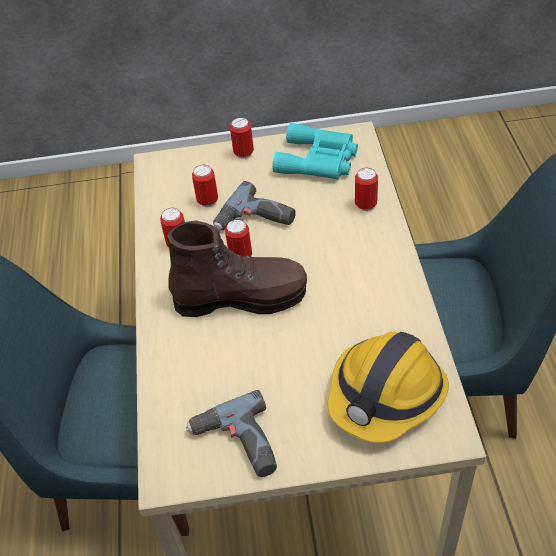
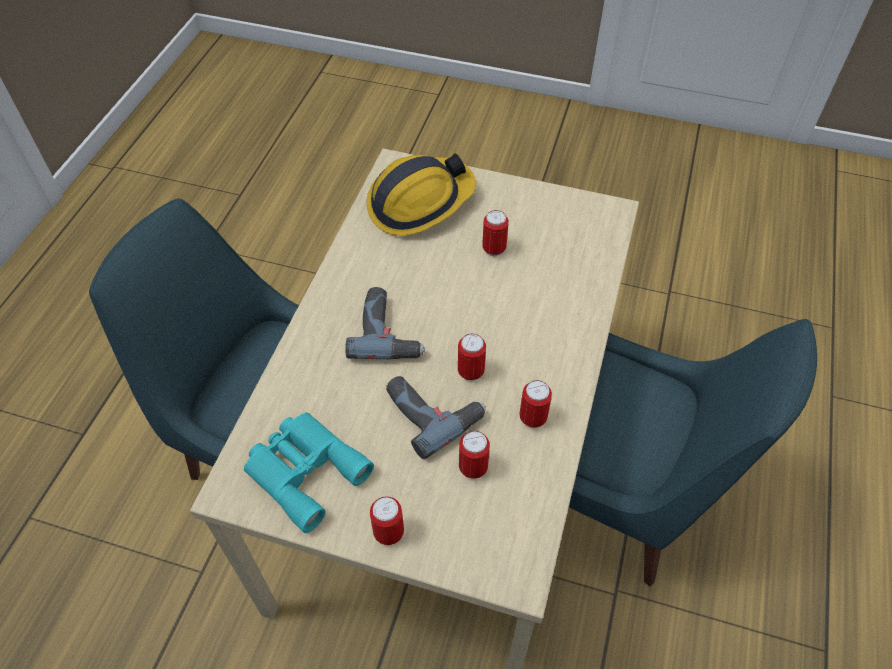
camera: 160 degrees left, 5 degrees up
brown boot [167,220,307,317] -> none
power drill [185,390,277,477] -> power drill moved to [345,287,425,359]
can [355,168,378,211] -> can moved to [482,210,509,256]

